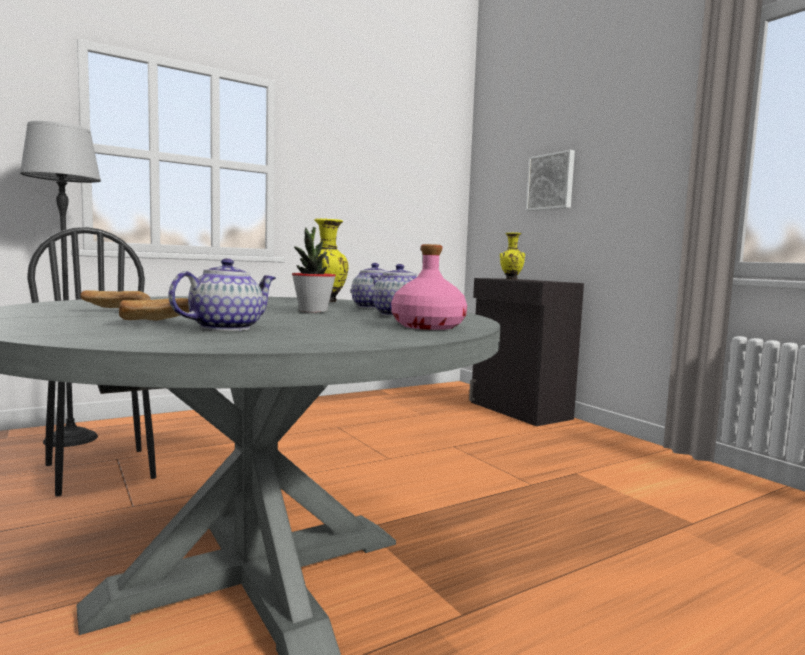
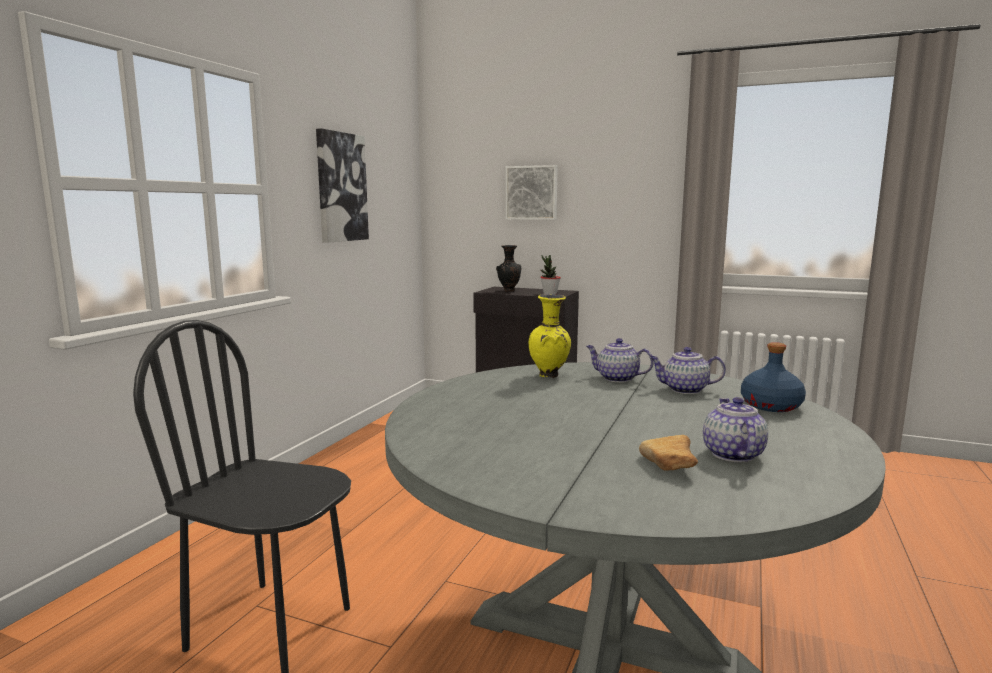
camera: 35 degrees left, 5 degrees up
floor lamp [20,121,101,447] -> none
bread [80,290,151,308] -> none
potted plant [292,227,336,313] -> potted plant moved to [540,255,561,294]
pink bottle [391,244,467,330] -> blue bottle [741,342,806,412]
yellow vase [500,233,525,279] -> black vase [496,245,521,292]
none -> picture [316,128,369,243]

